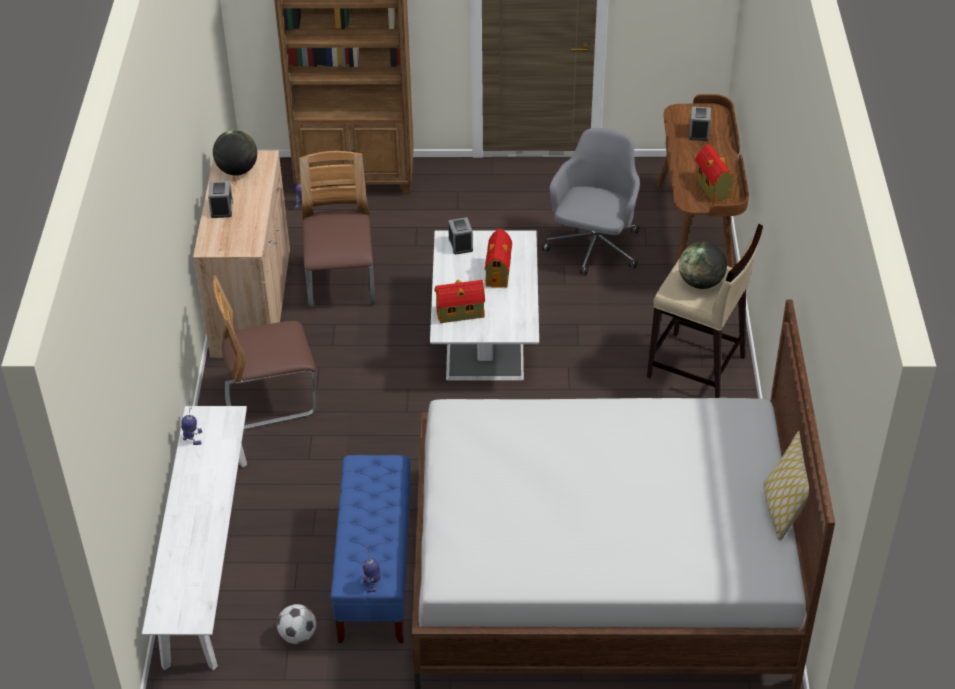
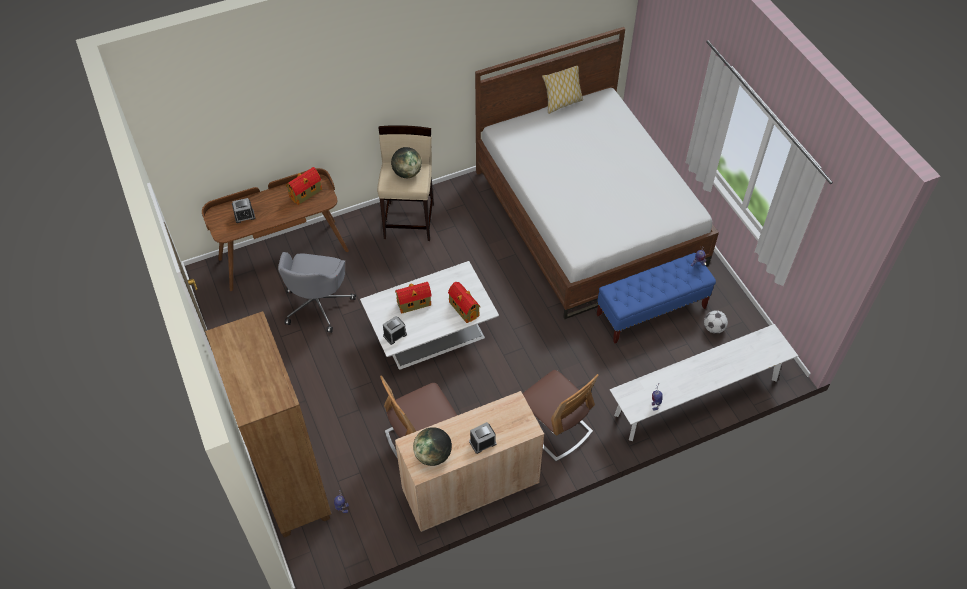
camera: 115 degrees left, 10 degrees up
grey office chair [542,128,640,275] -> grey office chair turned 75 degrees counterclockwise [278,252,356,333]

